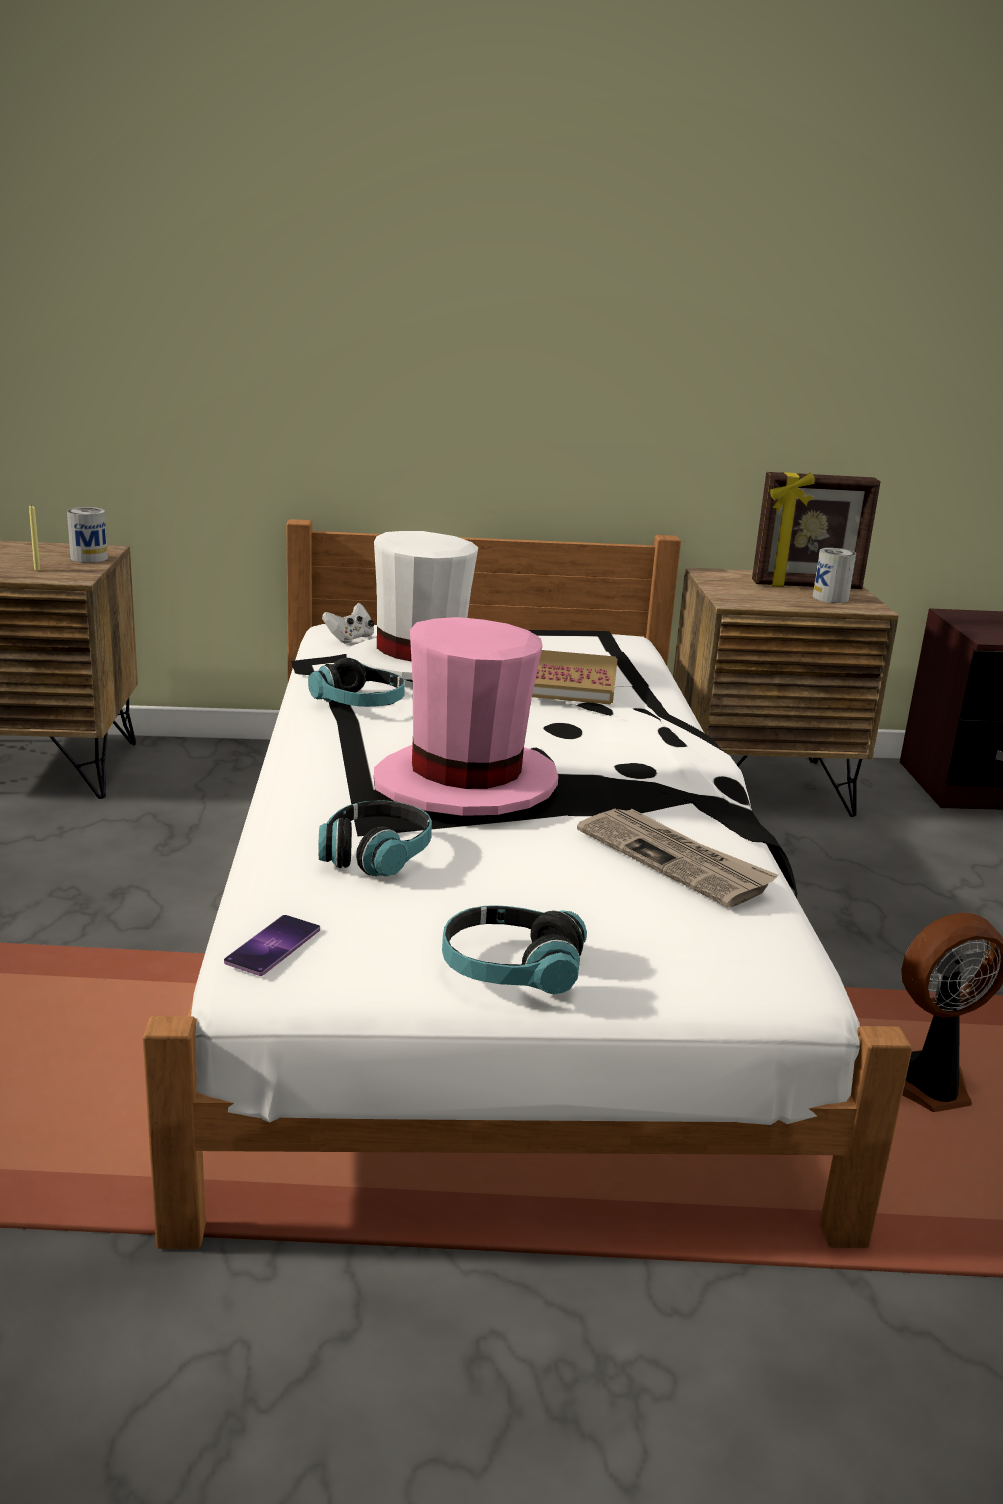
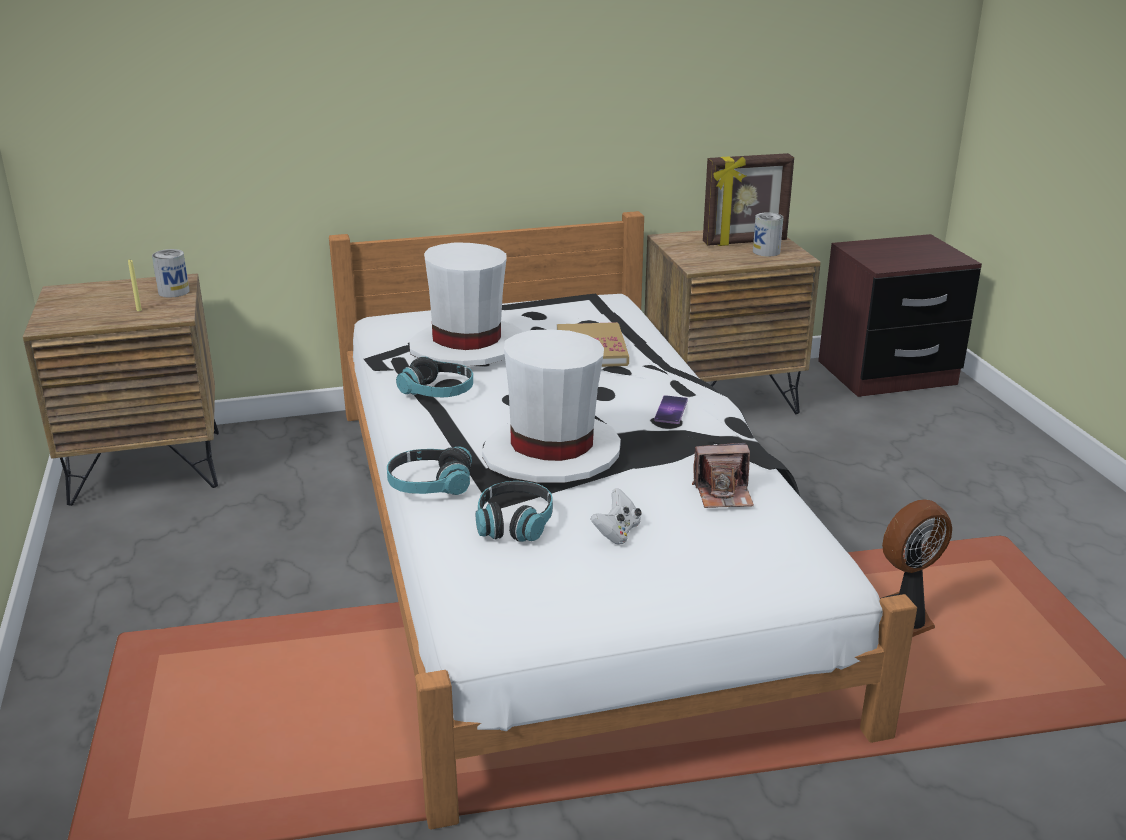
camera: 10 degrees left, 5 degrees up
phone [224,915,320,976] -> phone moved to [654,395,688,424]
white game controller [322,603,374,643] -> white game controller moved to [591,488,642,545]
pink hat [374,617,558,816] -> white hat [482,329,621,483]
headphones [442,905,587,995] -> headphones moved to [387,447,472,495]
newspaper [577,809,779,908] -> camera [692,443,754,508]

